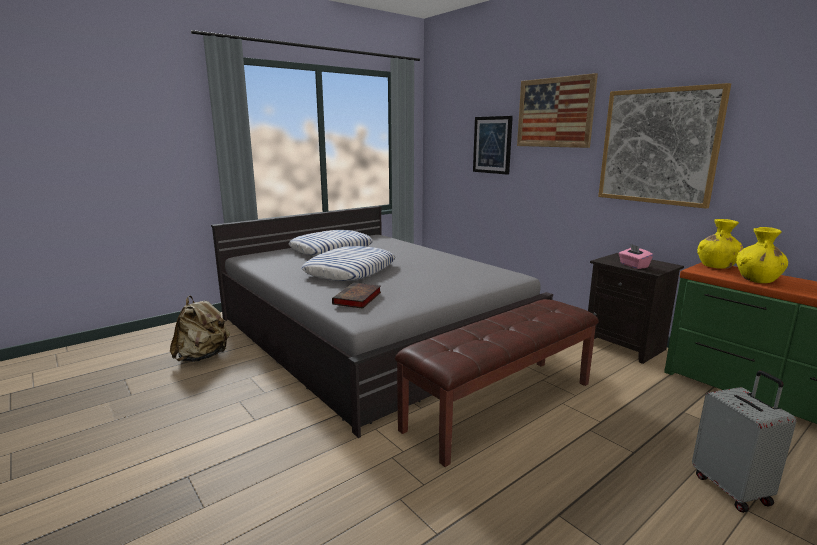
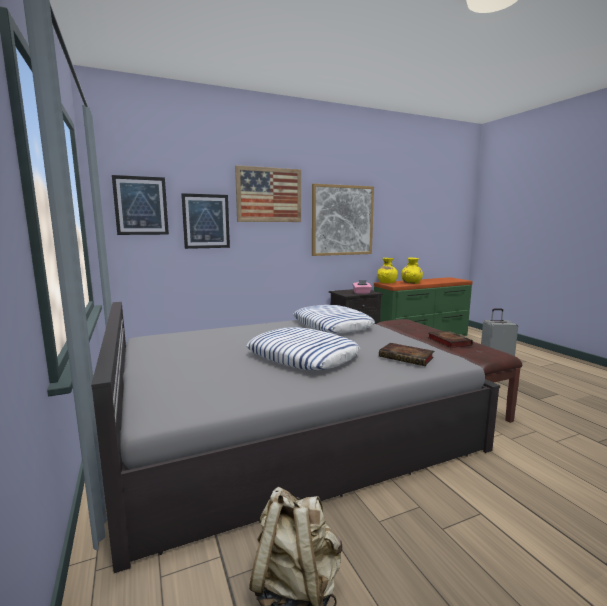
camera: 75 degrees left, 5 degrees down
pillow [288,230,373,256] -> pillow moved to [293,305,375,334]
none -> picture [112,175,169,235]
none -> book [428,331,473,348]

